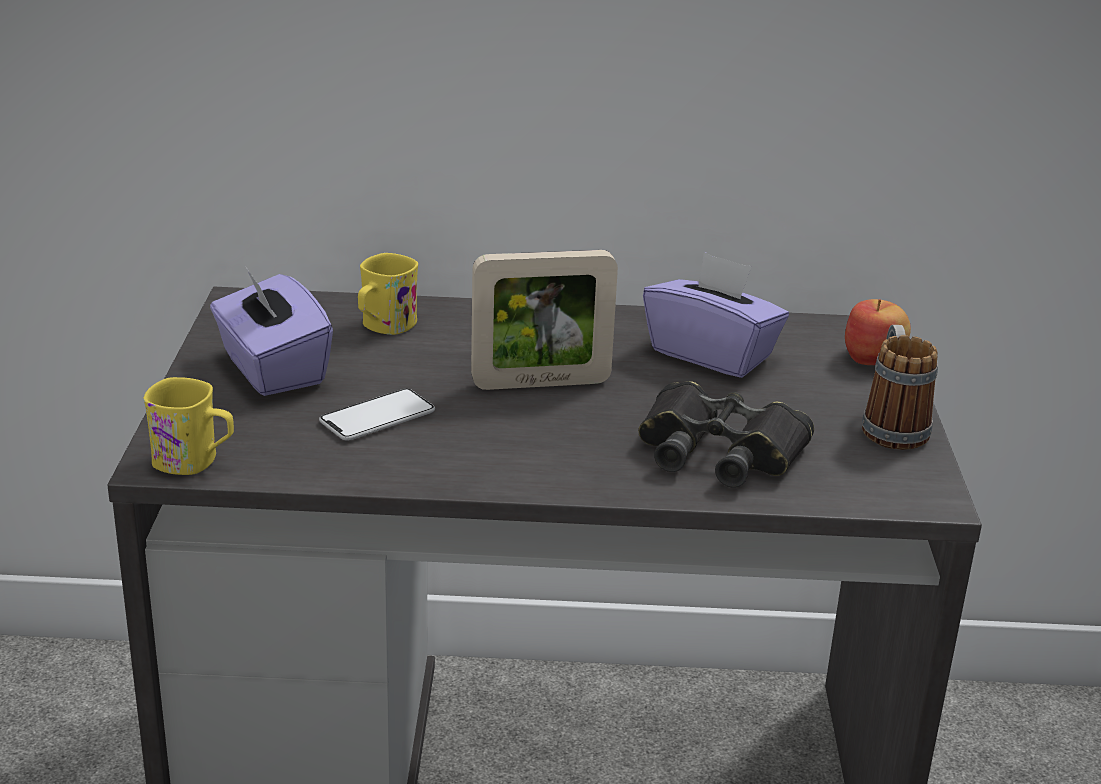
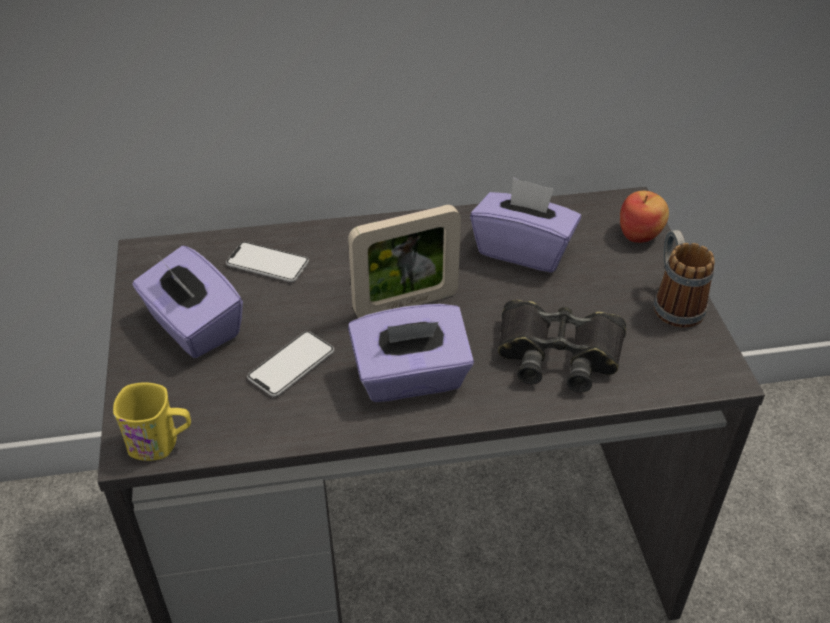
camera: 10 degrees left, 15 degrees up
yellow mug [358,253,418,335] -> phone [226,242,309,282]
none -> purple tissue box [348,304,474,402]

